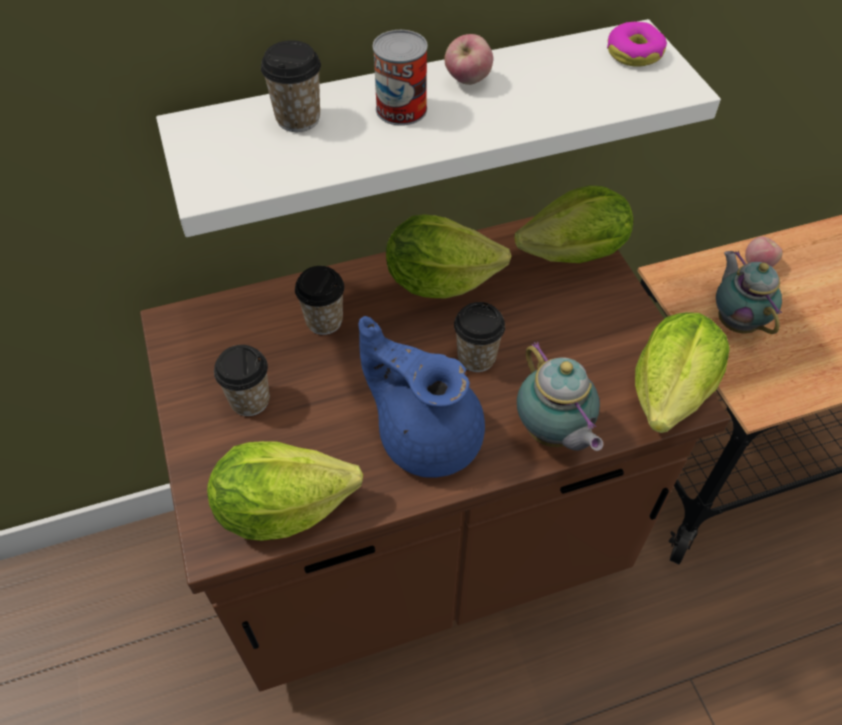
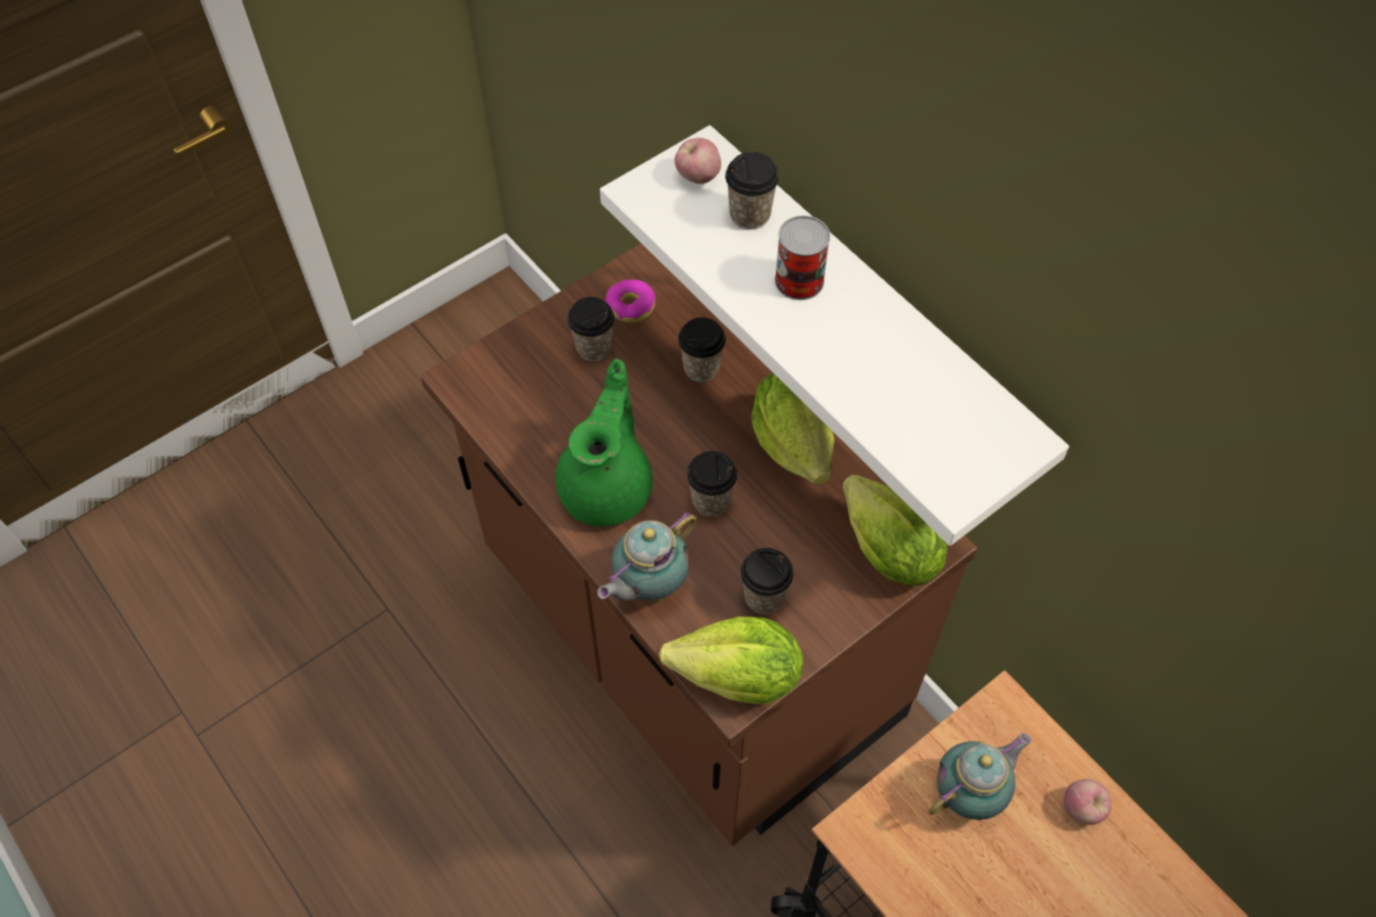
camera: 70 degrees right, 5 degrees up
lettuce [207,441,363,541] -> none
blue teapot [358,316,485,478] -> green teapot [555,359,652,526]
apple [444,34,493,85] -> apple moved to [675,138,721,184]
donut [607,22,667,67] -> donut moved to [605,279,655,323]
none -> cup [741,548,793,614]

